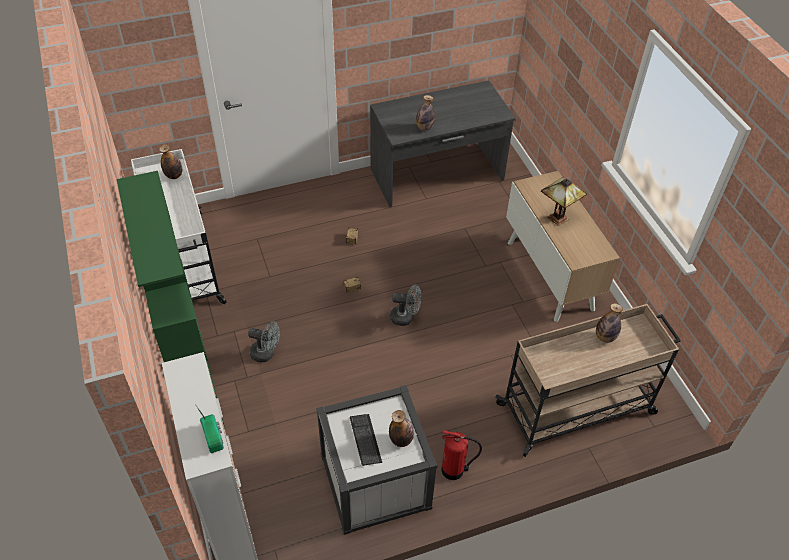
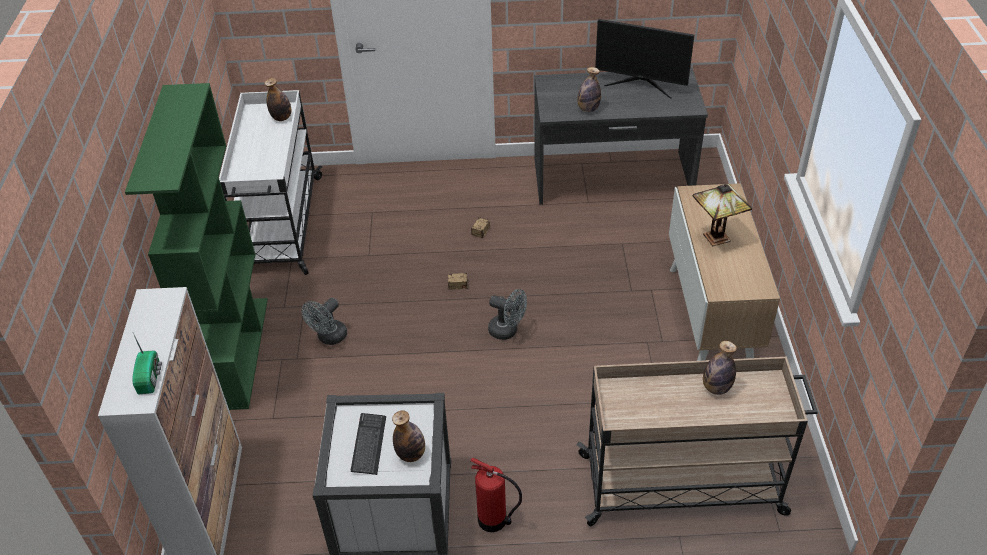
camera: 20 degrees right, 5 degrees down
grey fan [248,321,280,362] -> grey fan turned 90 degrees clockwise [301,298,347,345]
none -> monitor [595,19,694,98]

